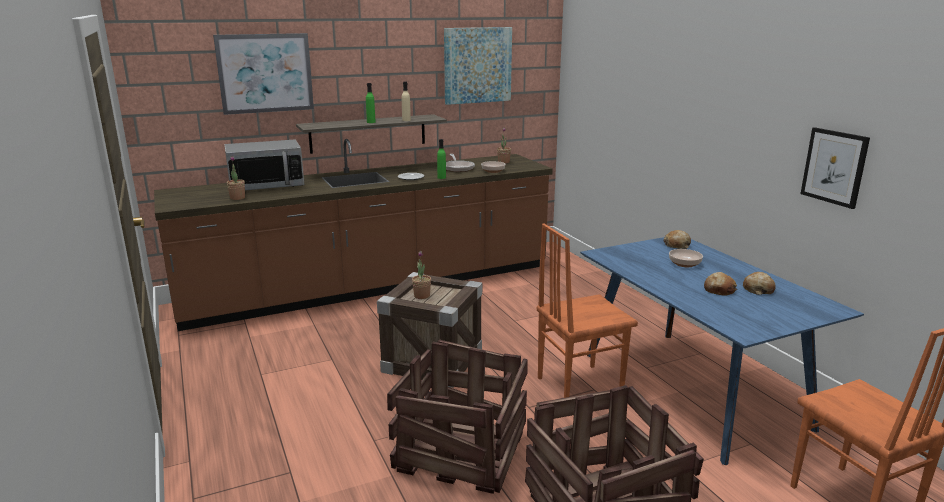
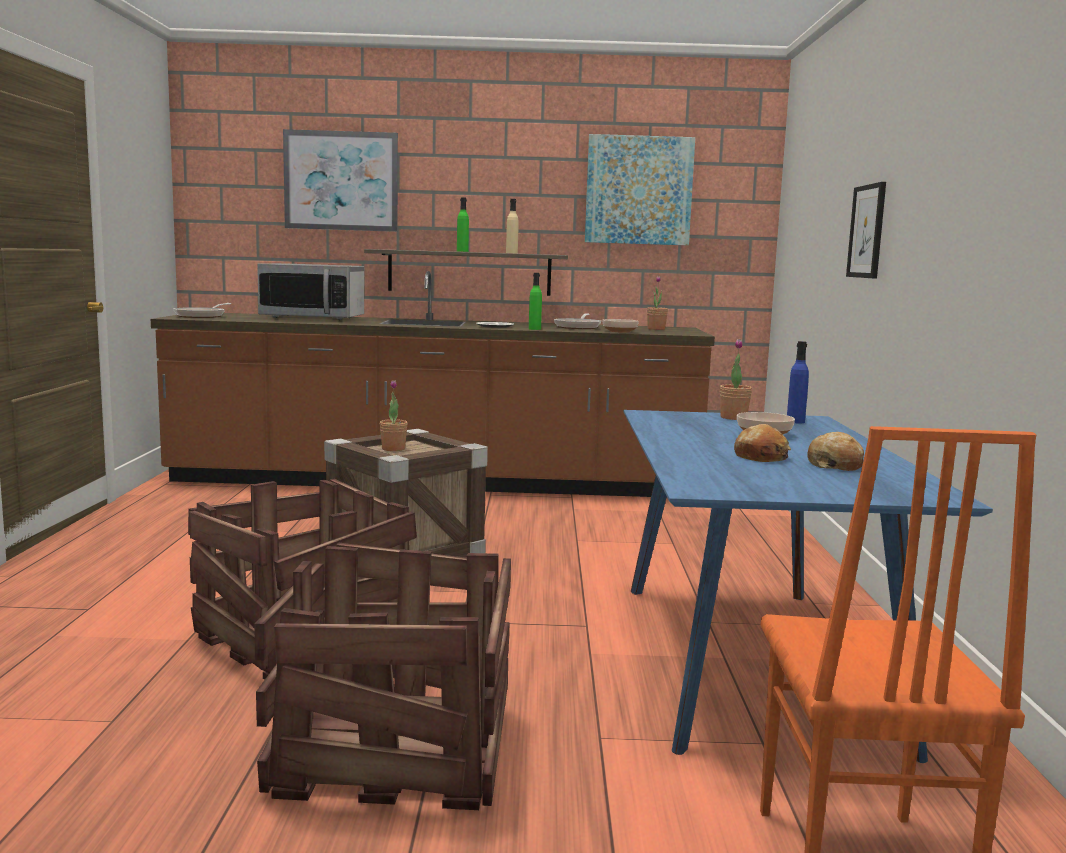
camera: 25 degrees right, 10 degrees down
potted plant [227,156,245,200] -> potted plant moved to [720,339,752,420]
orange chair [537,223,638,398] -> none
bread [663,230,691,249] -> blue bottle [787,341,809,423]
picture [800,127,870,209] -> picture moved to [846,182,886,279]
none -> frying pan [173,303,231,318]

